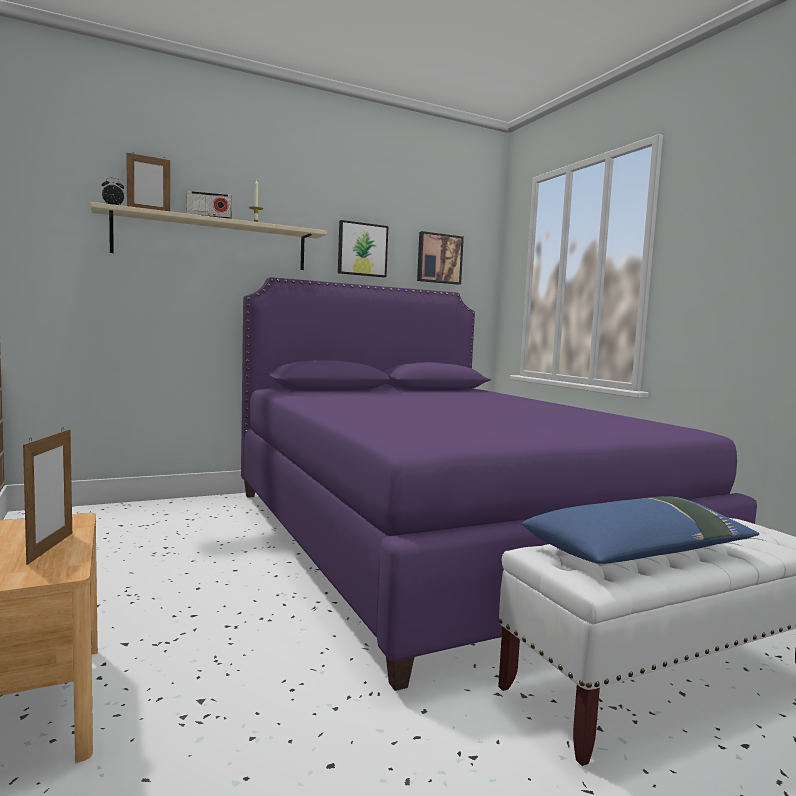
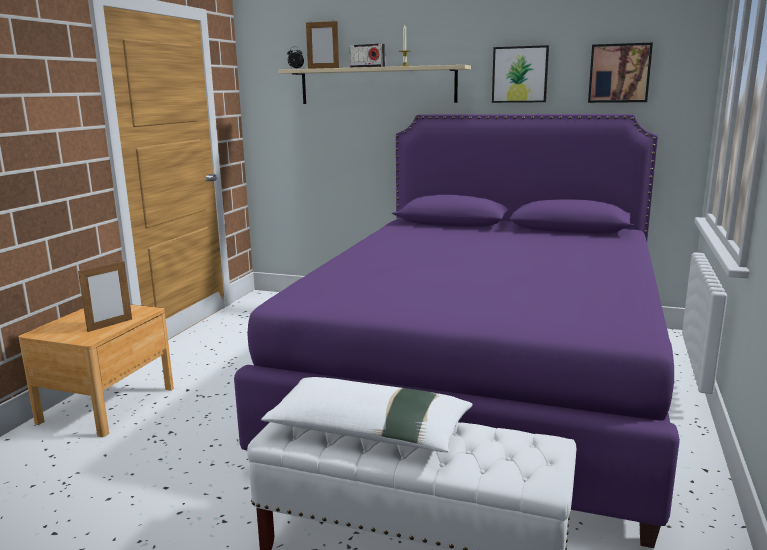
camera: 45 degrees right, 10 degrees up
blue pillow [522,496,759,564] -> white pillow [261,377,473,452]

